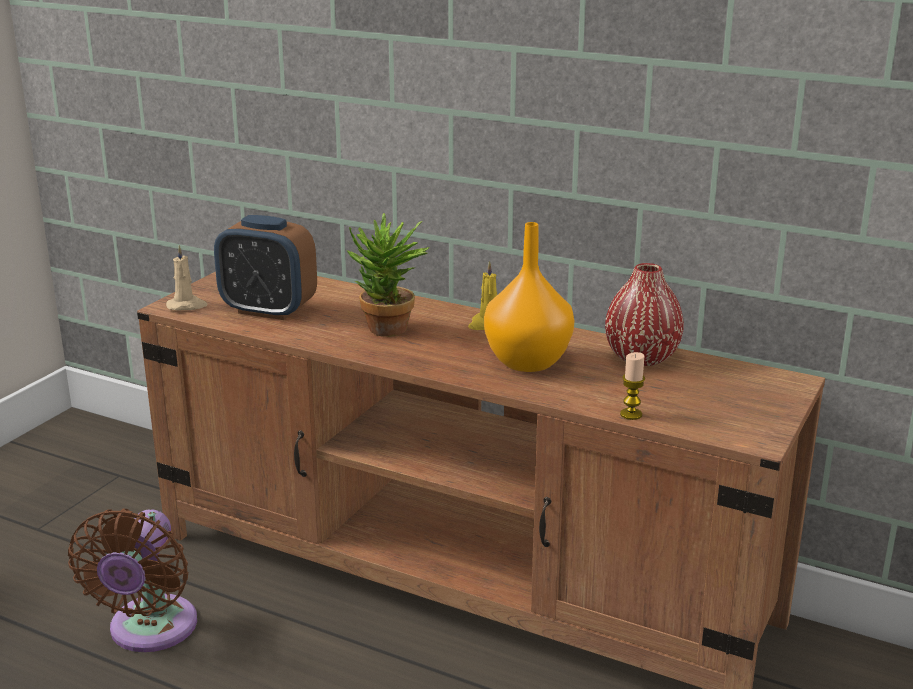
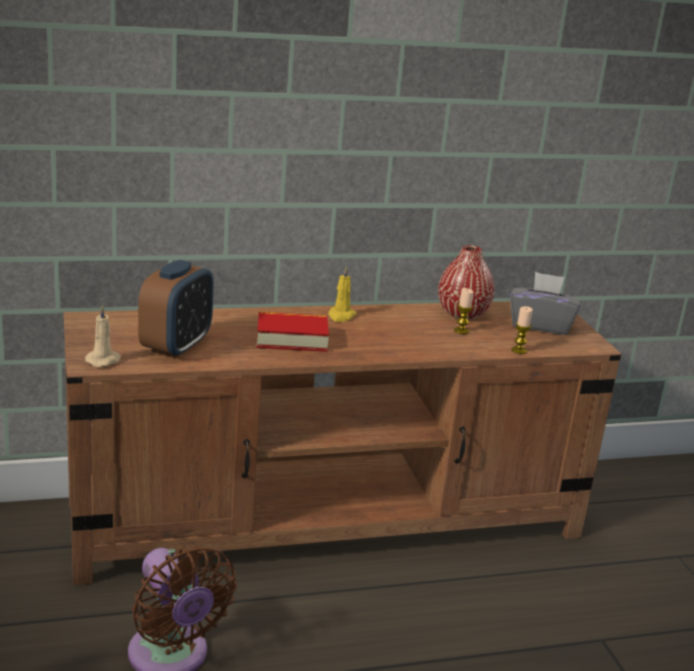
camera: 45 degrees left, 0 degrees up
alarm clock [214,215,317,320] -> alarm clock turned 45 degrees counterclockwise [138,260,214,359]
potted plant [347,213,430,337] -> book [257,312,329,352]
orange vase [484,222,574,372] -> none
none -> candle [454,288,473,334]
none -> grey tissue box [510,272,580,335]

